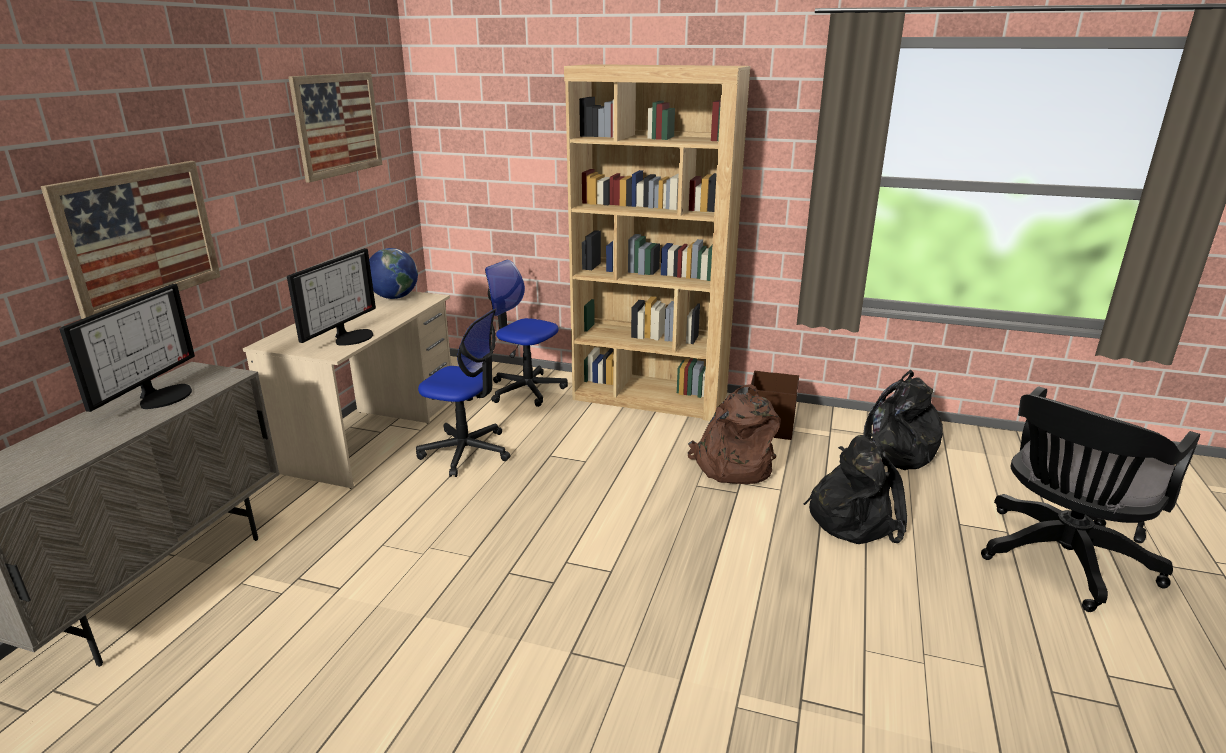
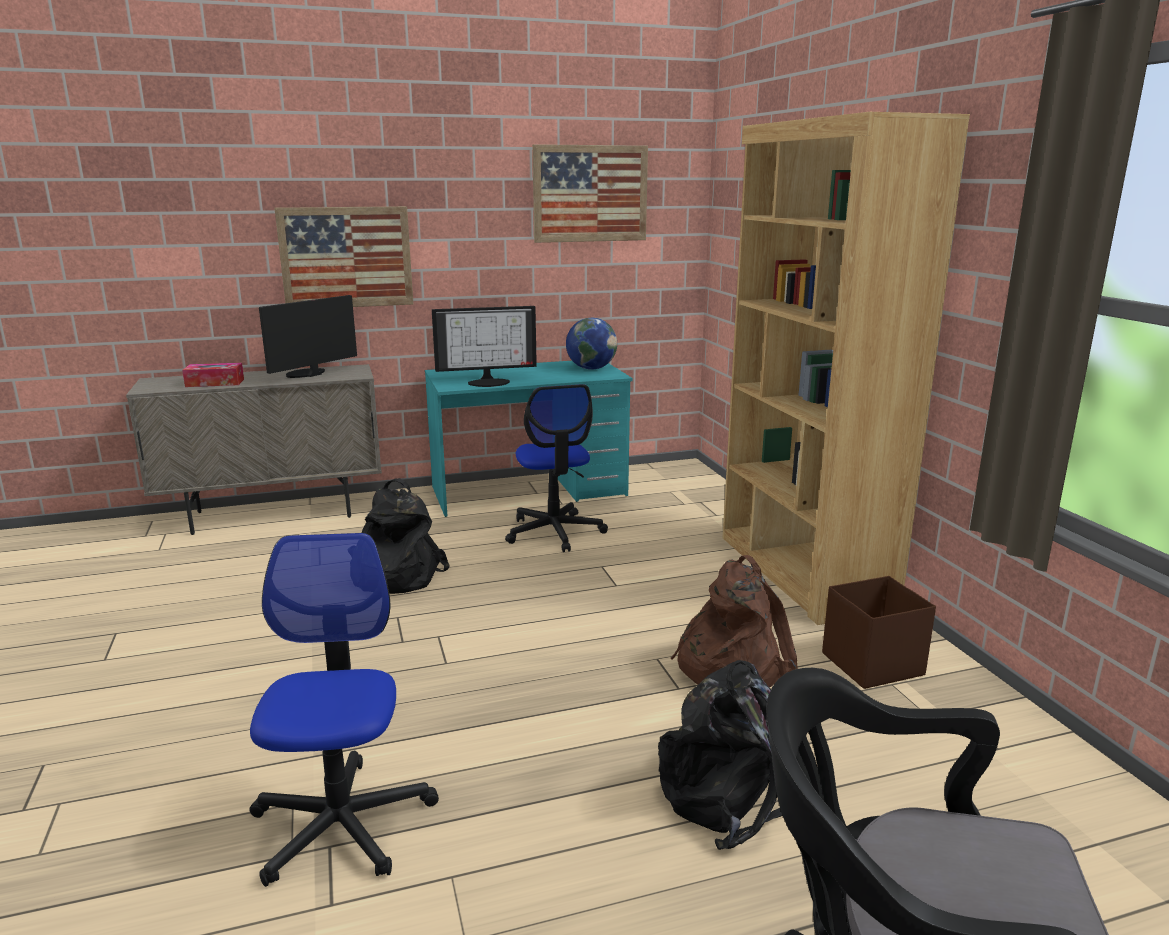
camera: 55 degrees right, 5 degrees down
monitor [59,284,195,412] -> monitor turned 150 degrees clockwise [259,295,357,378]
beige desk [243,291,451,489] -> turquoise desk [425,361,633,517]
office chair [485,260,568,407] -> office chair moved to [250,533,439,887]
black backpack [838,370,943,470] -> black backpack moved to [362,478,450,594]
none -> tissue box [182,363,244,387]

